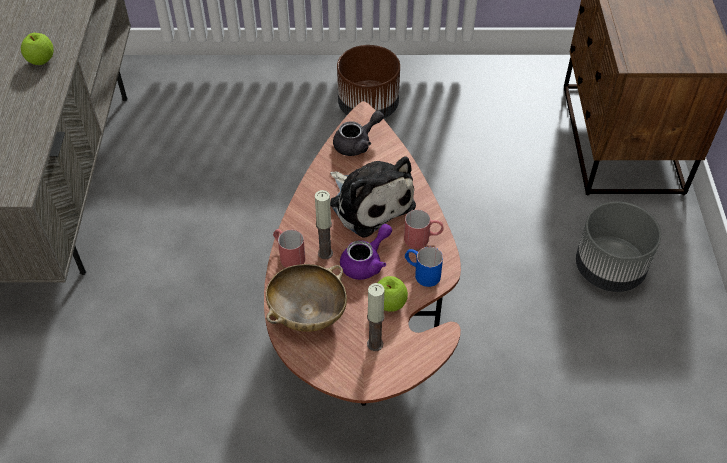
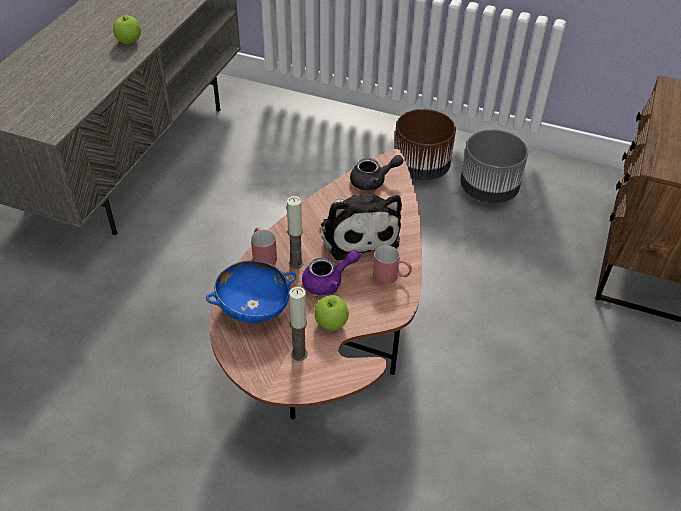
camera: 20 degrees right, 5 degrees down
beige bowl [266,264,347,332] -> blue bowl [206,260,296,323]
blue mug [405,247,443,287] -> none
grey planter [576,201,661,292] -> grey planter moved to [460,130,528,203]

